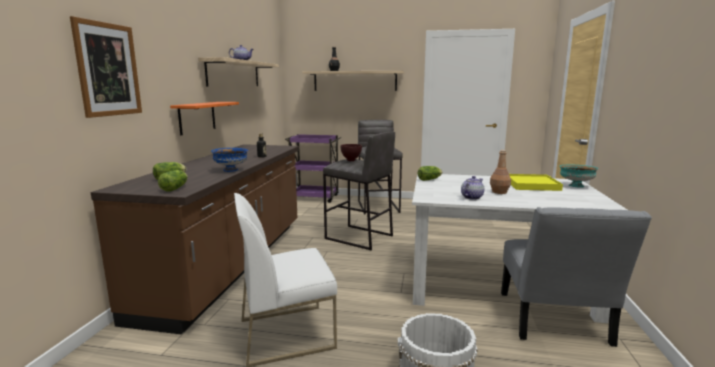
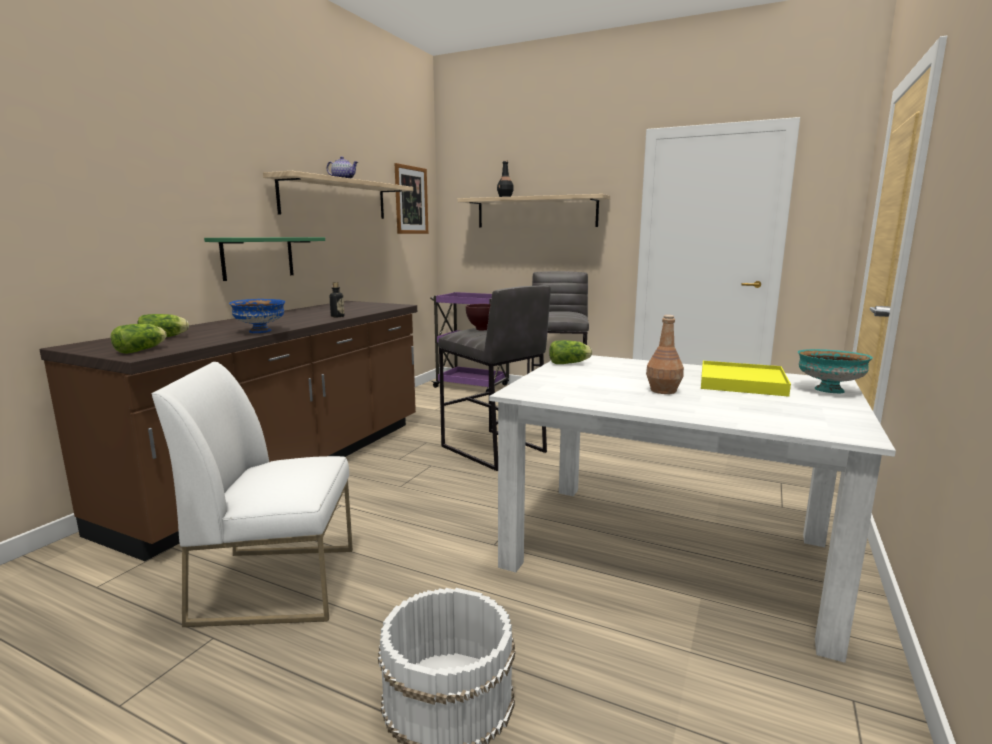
camera: 15 degrees right, 0 degrees up
picture [70,16,142,118] -> picture moved to [395,163,428,234]
orange shelf [170,102,239,135] -> green shelf [204,237,325,281]
teapot [461,176,484,200] -> none
grey chair [501,207,652,347] -> none

